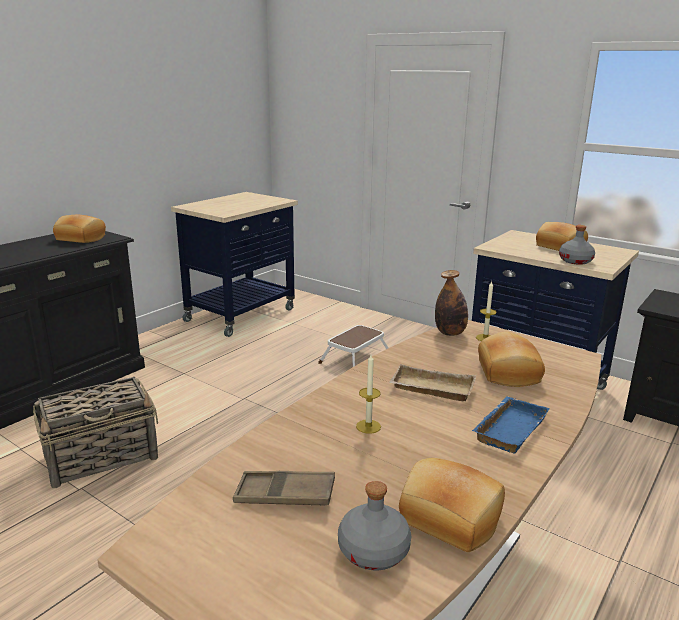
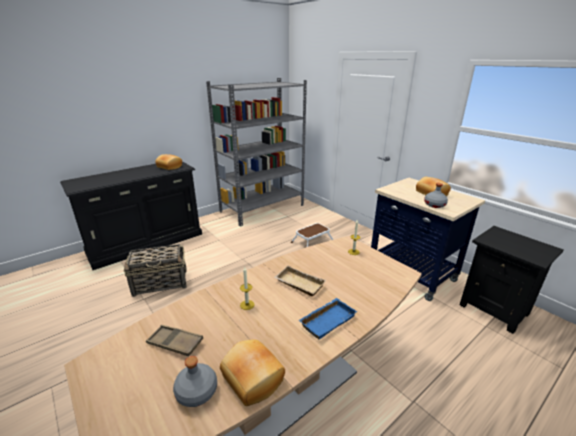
camera: 15 degrees right, 5 degrees up
blue cart [171,192,298,337] -> grey bookcase [206,78,307,227]
bottle [435,270,468,336] -> none
bread [478,332,545,387] -> none

